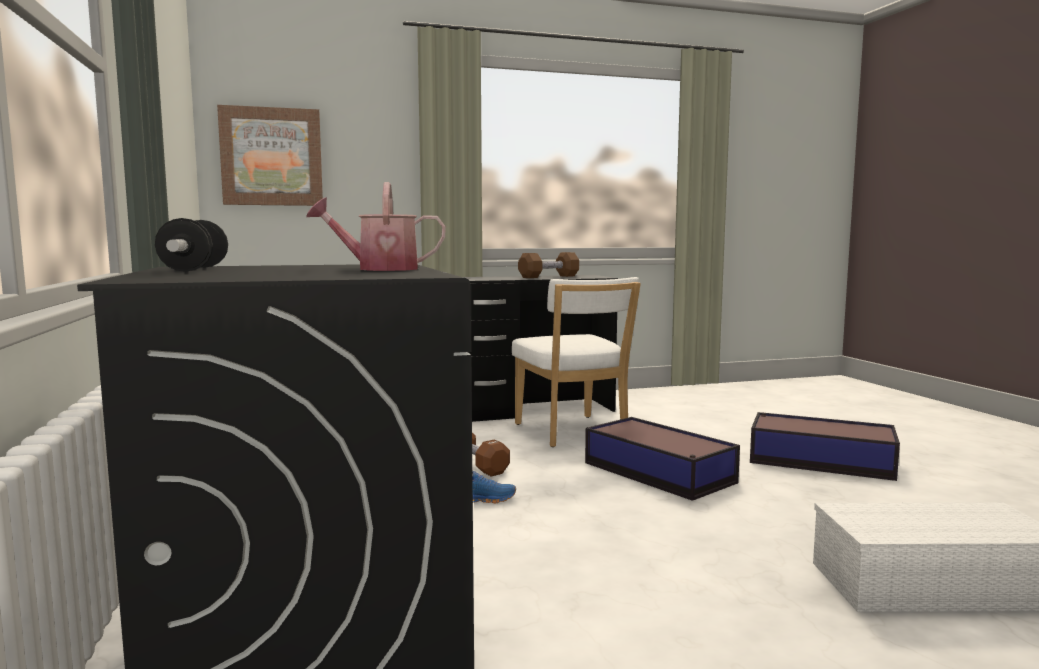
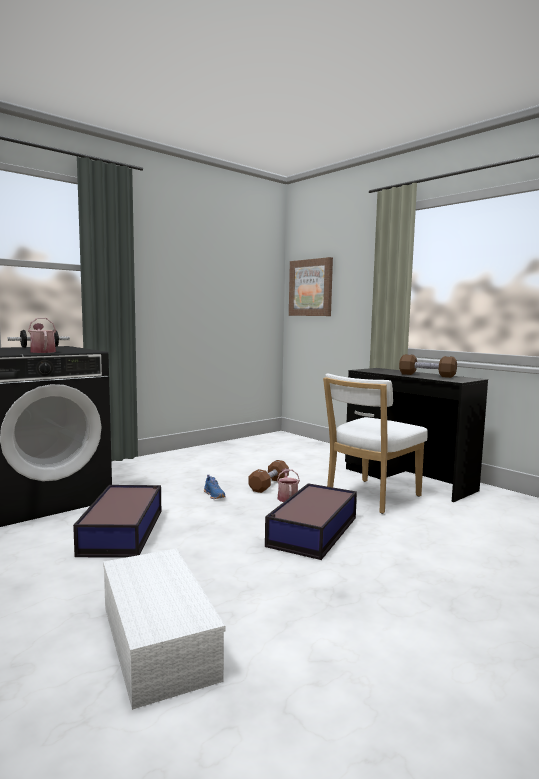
camera: 65 degrees right, 0 degrees up
storage box [750,412,900,481] -> storage box moved to [73,485,161,558]
none -> watering can [277,468,300,502]

